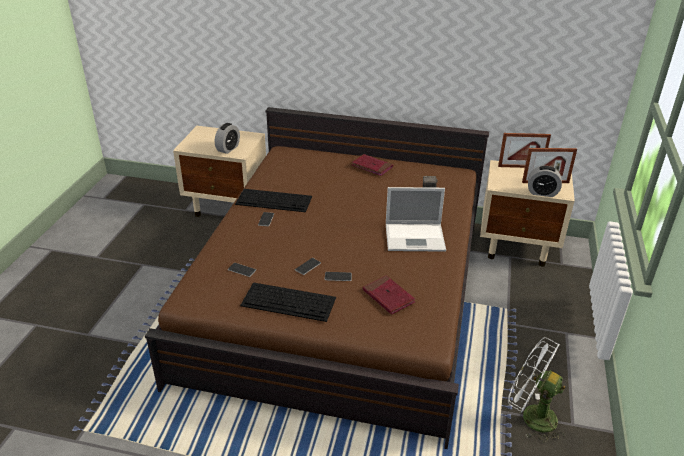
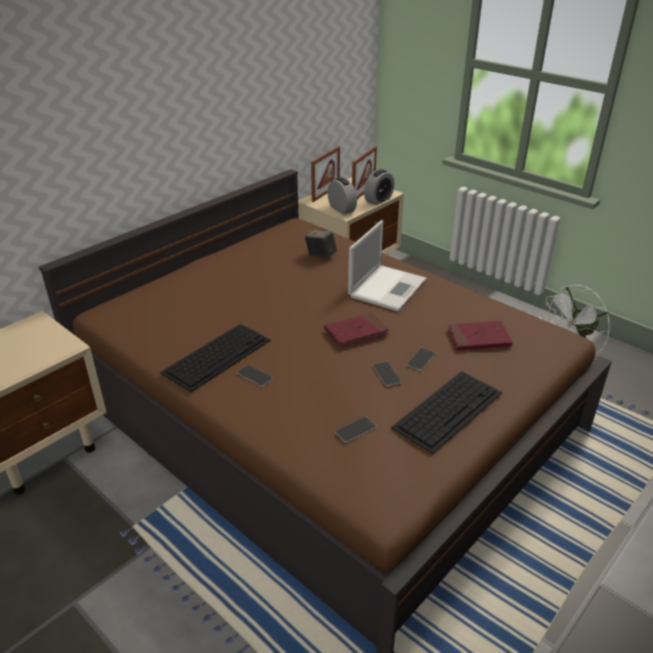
camera: 60 degrees left, 0 degrees up
alarm clock [215,123,240,154] -> alarm clock moved to [328,177,357,215]
red book [352,154,393,176] -> red book moved to [324,313,389,347]

